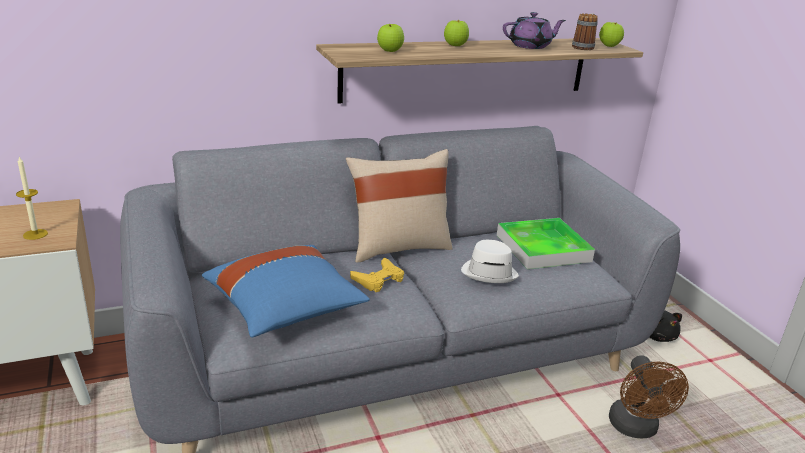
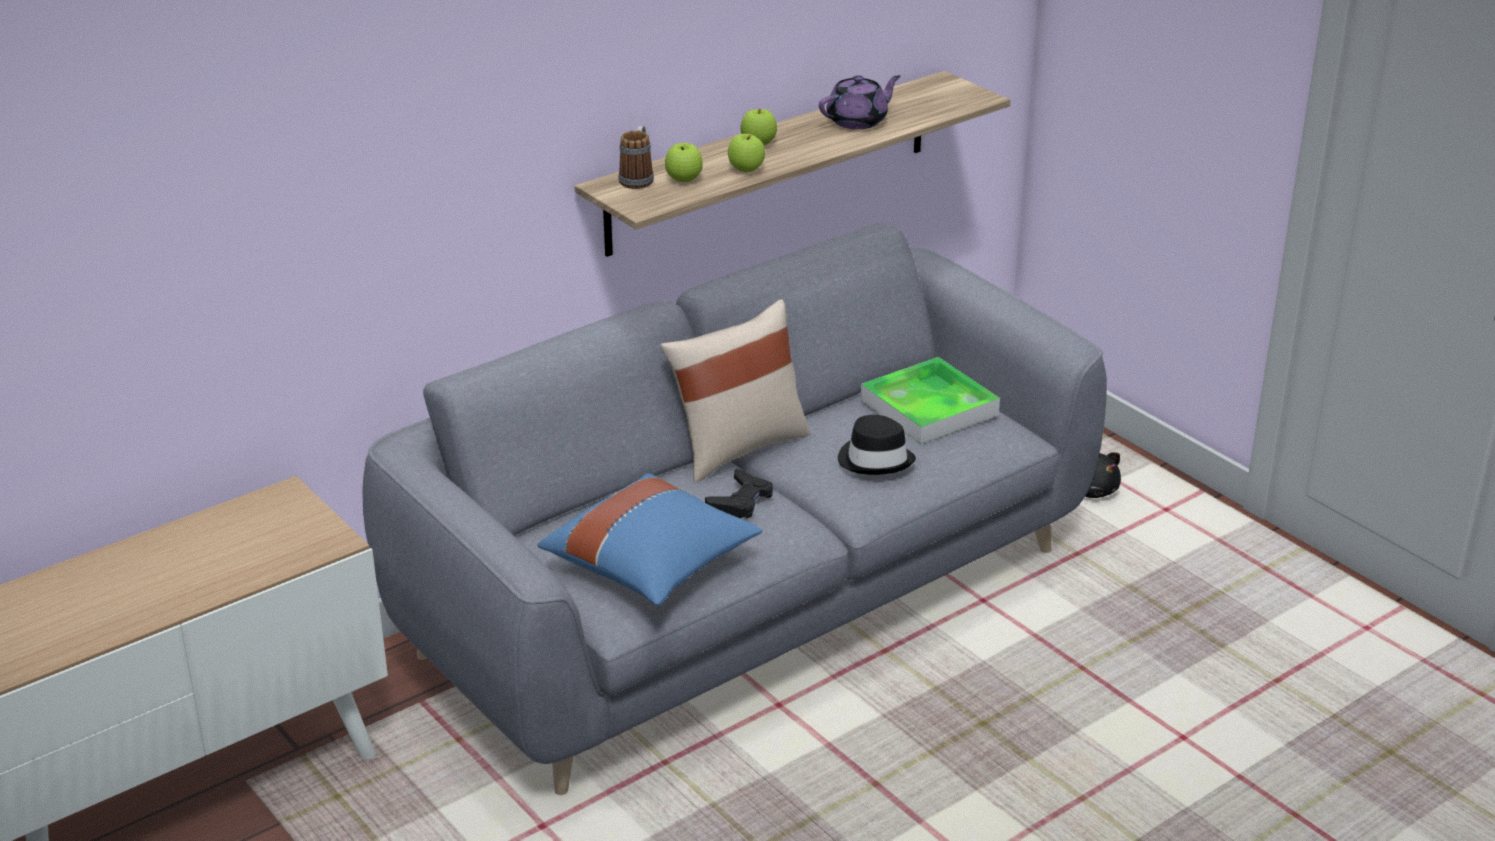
camera: 15 degrees left, 5 degrees up
candle [16,156,48,240] -> none
yellow game controller [350,258,404,292] -> black game controller [705,469,773,518]
white hat [461,240,519,283] -> black hat [838,415,916,475]
mug [572,13,598,50] -> mug moved to [618,126,654,189]
apple [599,22,624,47] -> apple moved to [728,134,765,172]
brown fan [609,356,689,438] -> none

